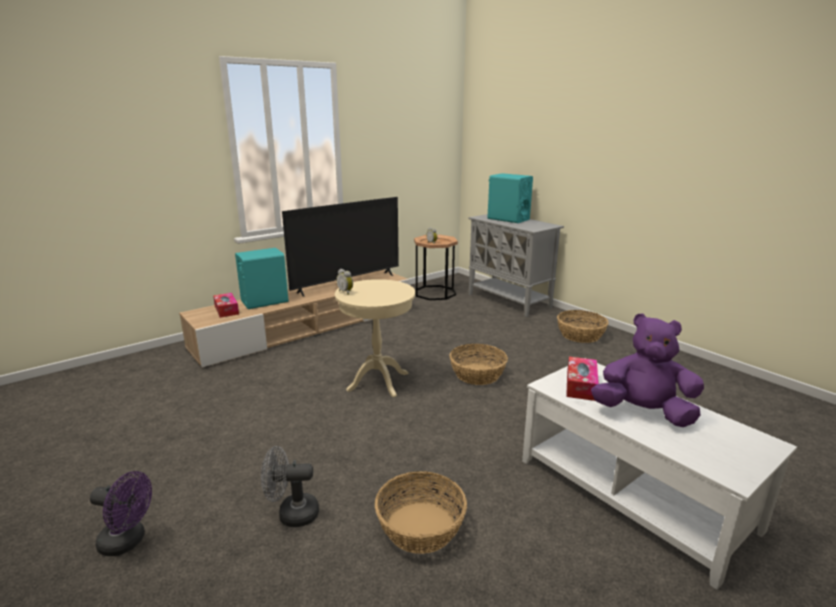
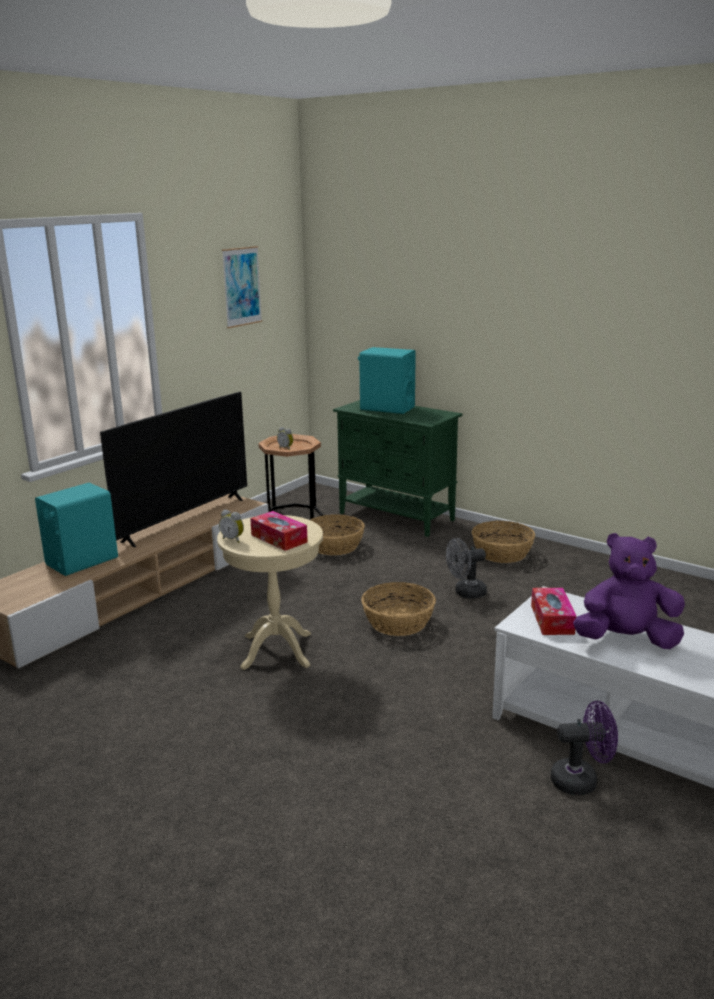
camera: 15 degrees left, 0 degrees up
purple fan [90,471,152,556] -> purple fan moved to [551,701,618,795]
tissue box [213,293,239,318] -> tissue box moved to [250,511,308,551]
grey fan [261,446,319,527] -> grey fan moved to [446,538,487,599]
basket [375,471,467,554] -> basket moved to [310,514,365,555]
grey cabinet [468,214,564,317] -> green cabinet [333,400,462,537]
none -> picture [222,246,262,328]

